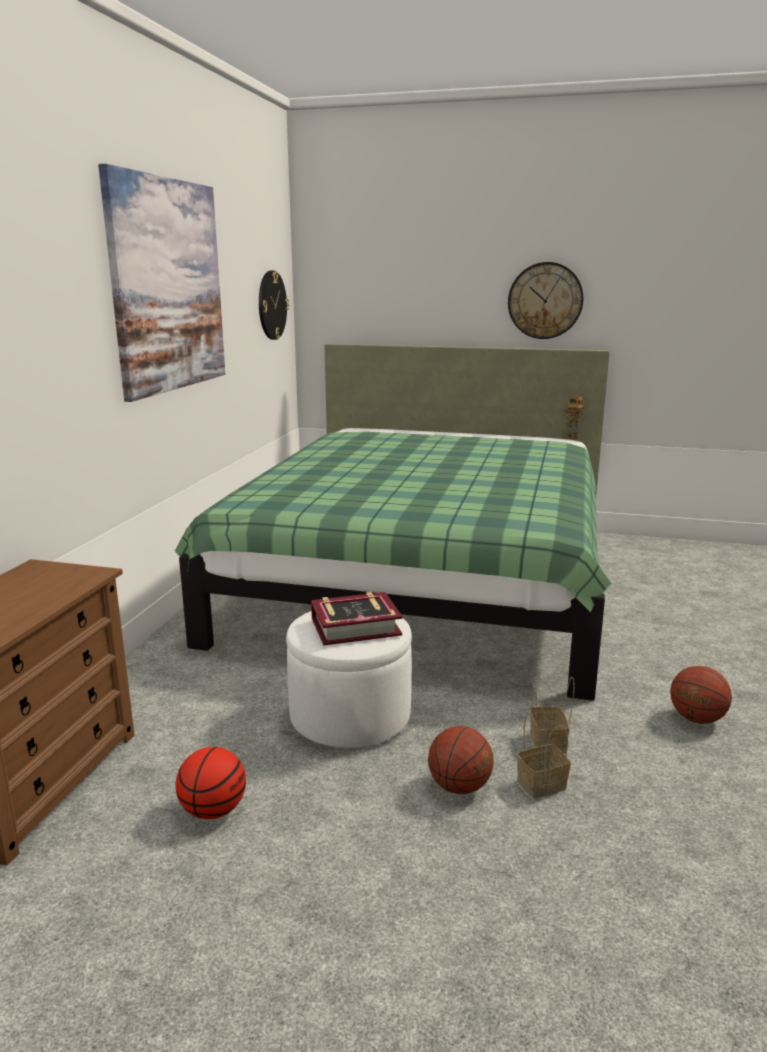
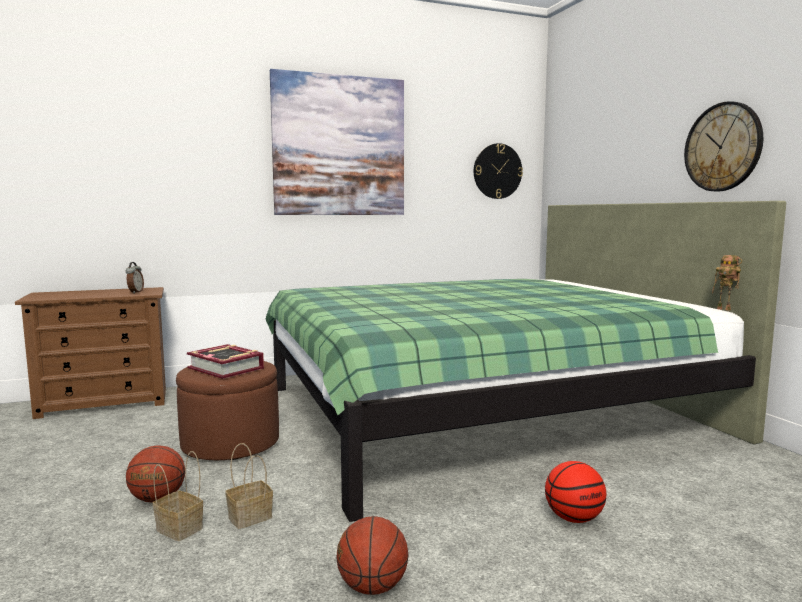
camera: 55 degrees right, 10 degrees down
basketball [175,747,246,819] -> basketball moved to [545,461,606,523]
white ottoman [286,611,412,748] -> brown ottoman [176,361,279,460]
none -> alarm clock [126,262,144,294]

